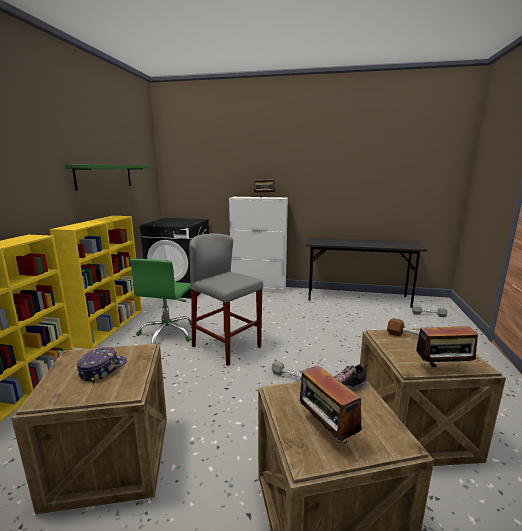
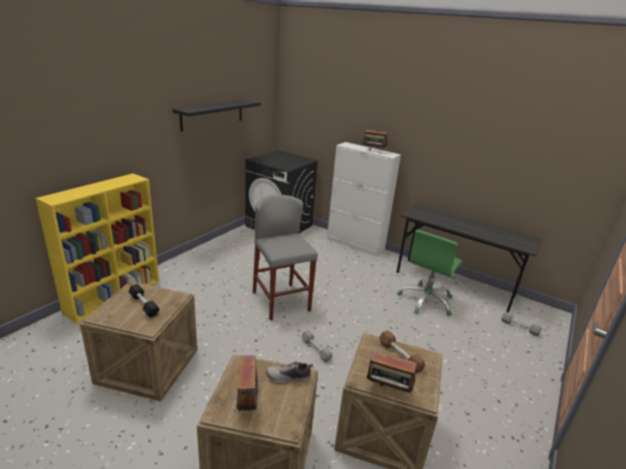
camera: 20 degrees right, 10 degrees up
yellow bookcase [50,216,142,349] -> none
green shelf [65,165,150,191] -> black shelf [173,100,261,132]
cap [77,347,127,383] -> black dumbbell [128,284,160,318]
green office chair [130,258,192,344] -> green office chair moved to [397,230,462,316]

